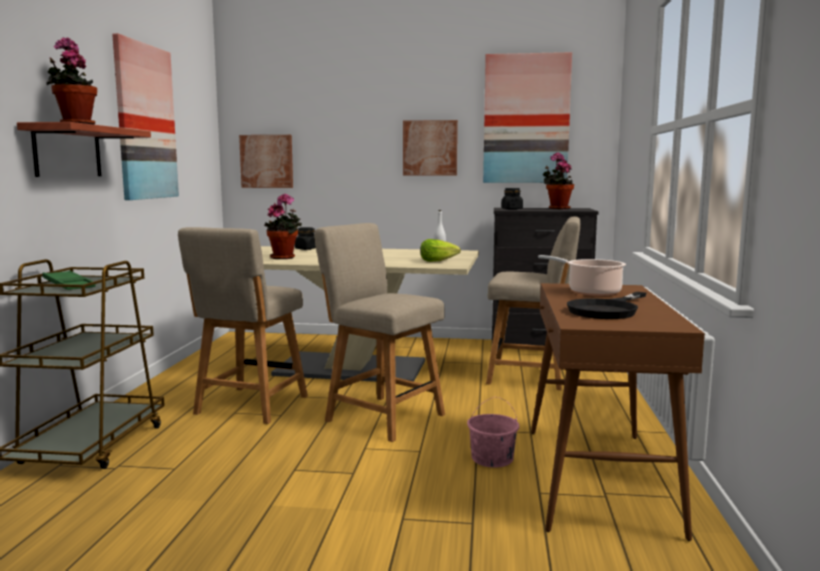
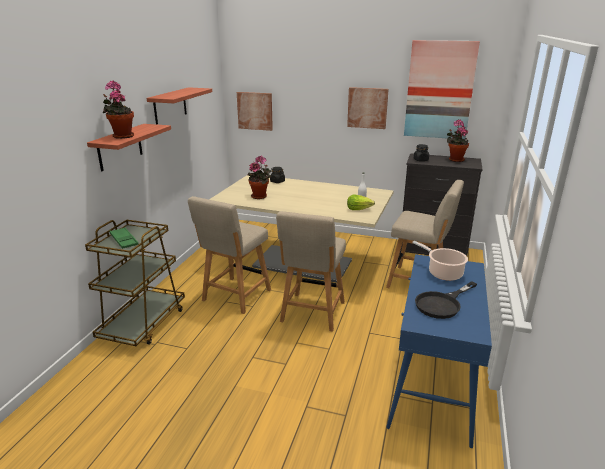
camera: 10 degrees right, 15 degrees up
picture [112,33,179,200] -> shelf [146,87,212,125]
beige chair [314,223,445,442] -> beige chair turned 120 degrees counterclockwise [276,211,346,332]
pink bucket [467,397,519,468] -> none
brown console table [531,283,705,541] -> blue console table [386,254,492,448]

